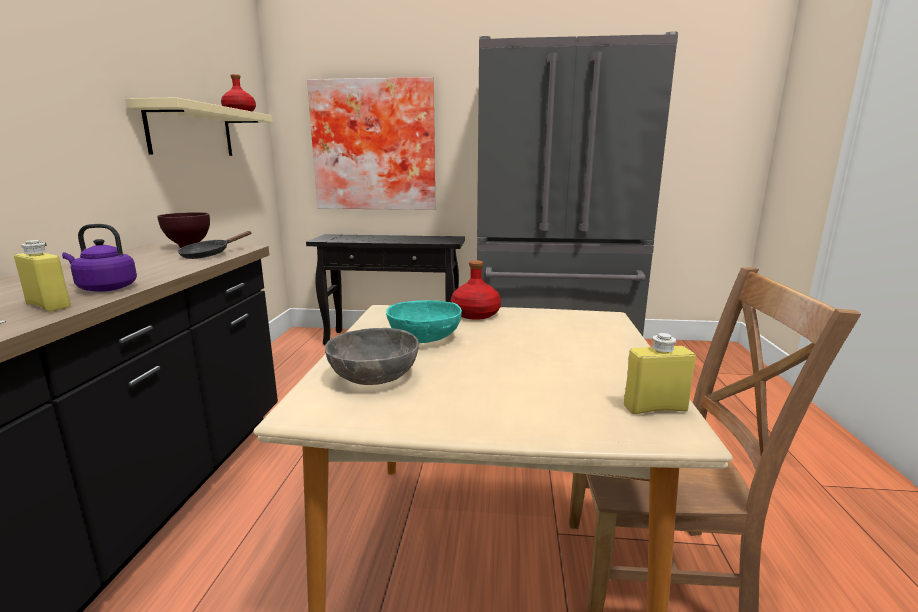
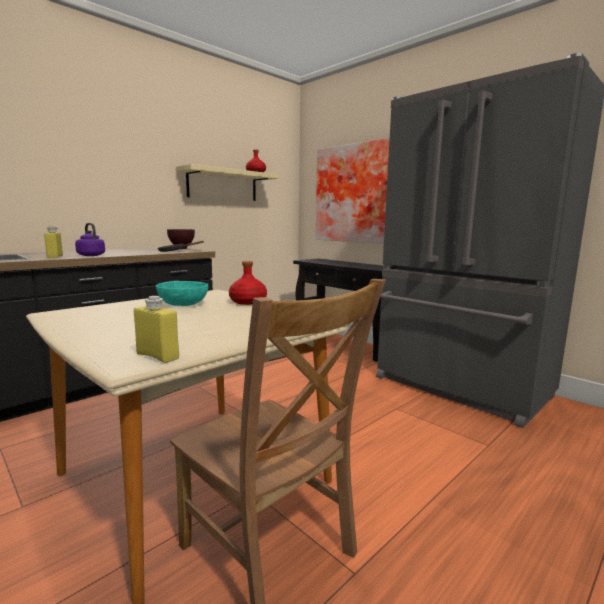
camera: 40 degrees right, 5 degrees down
grey bowl [325,328,419,385] -> none

